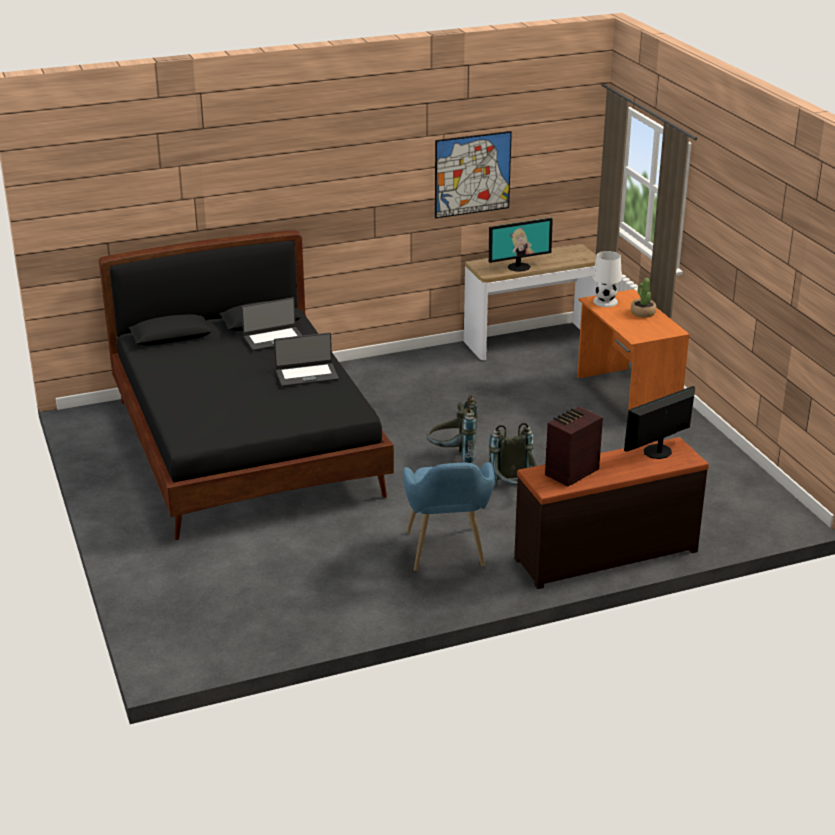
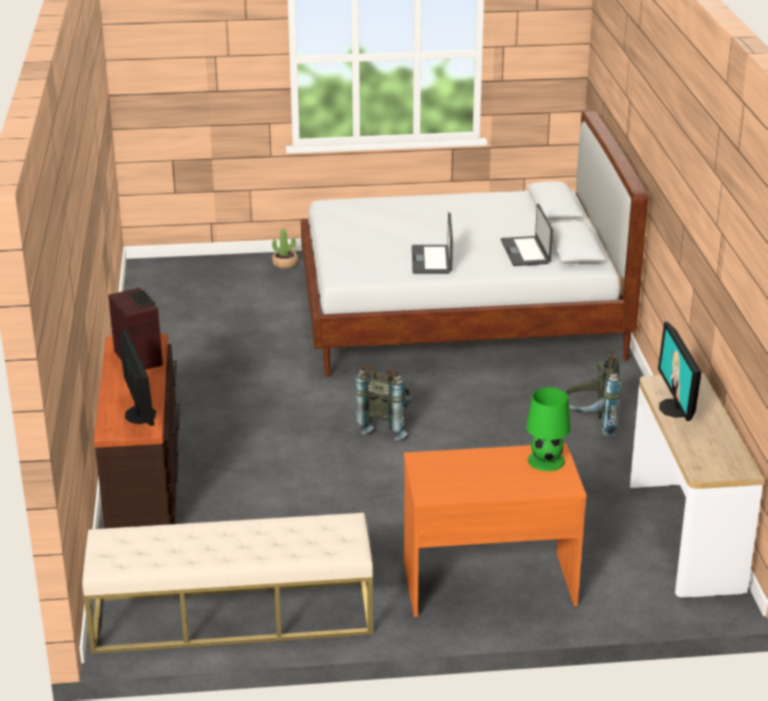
camera: 105 degrees right, 0 degrees up
black bed [99,230,394,540] -> white bed [301,111,648,377]
blue armchair [403,462,495,571] -> none
picture [435,131,512,218] -> none
grey backpack [489,423,537,486] -> grey backpack moved to [564,351,621,437]
white table lamp [592,251,622,307] -> green table lamp [526,388,570,471]
potted plant [631,278,656,317] -> potted plant moved to [272,229,298,269]
none -> beige bench [82,513,373,654]

